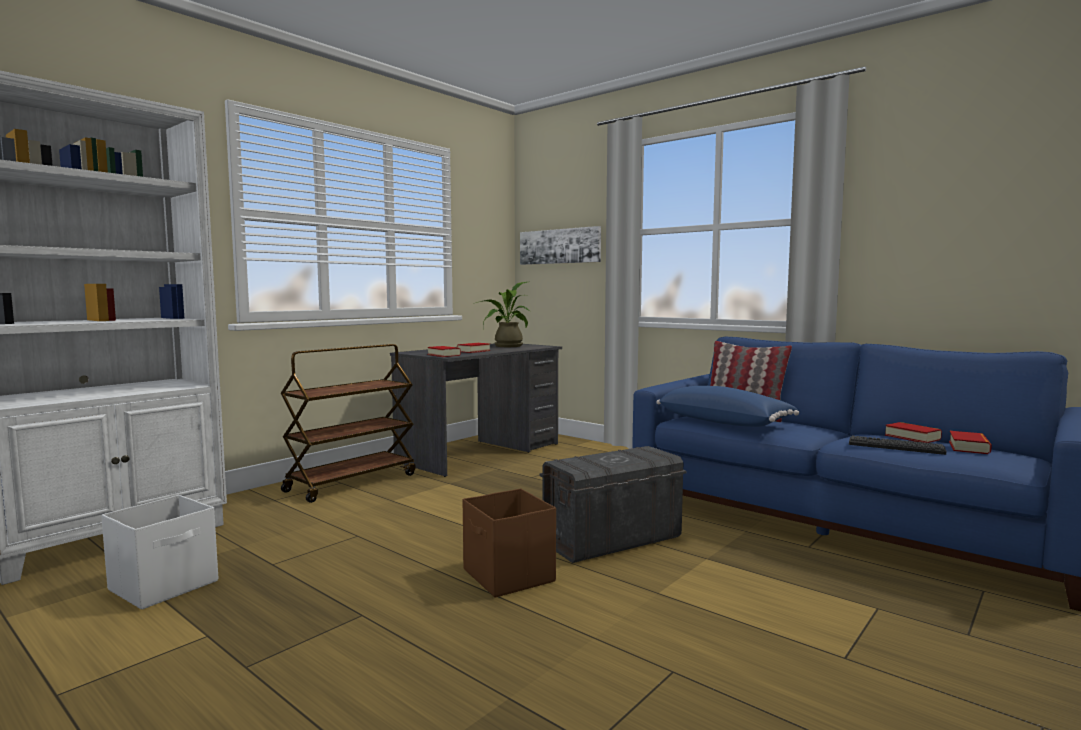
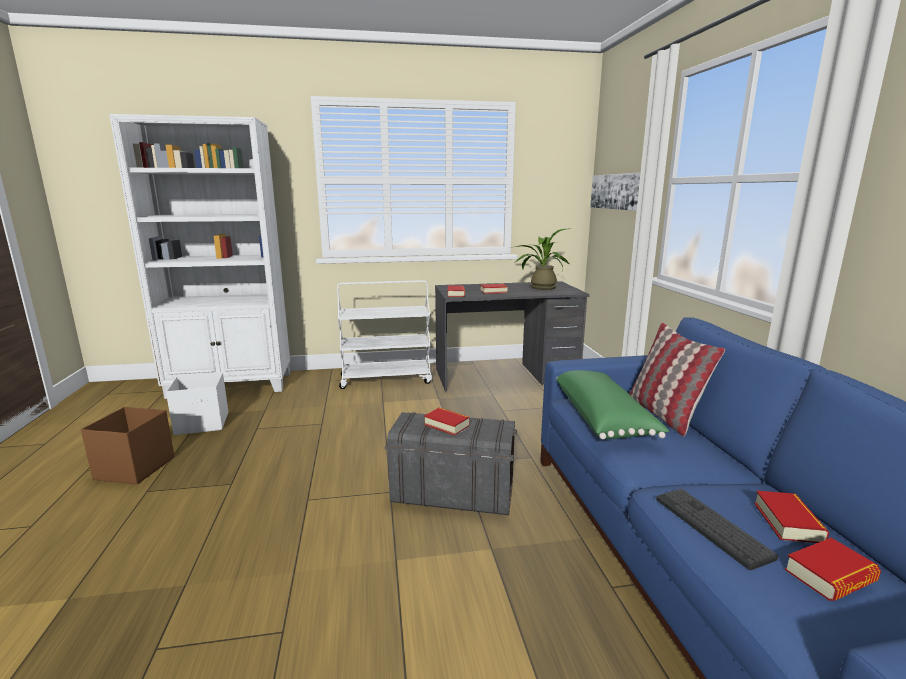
camera: 40 degrees right, 10 degrees up
brown cart [281,344,416,503] -> white cart [337,280,432,389]
brown storage box [463,488,556,598] -> brown storage box moved to [81,407,174,485]
blue pillow [656,386,799,427] -> green pillow [556,370,670,439]
none -> book [424,408,470,436]

